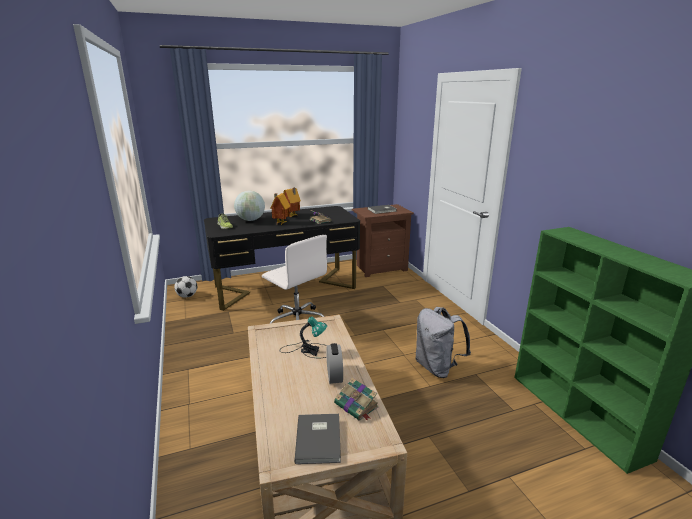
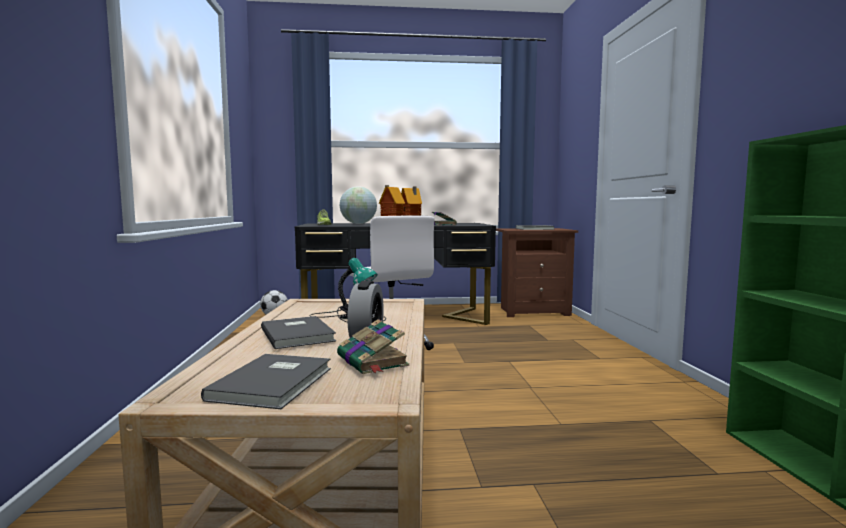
camera: 15 degrees right, 15 degrees down
grey backpack [416,307,471,378] -> none
none -> grey book [261,316,336,349]

